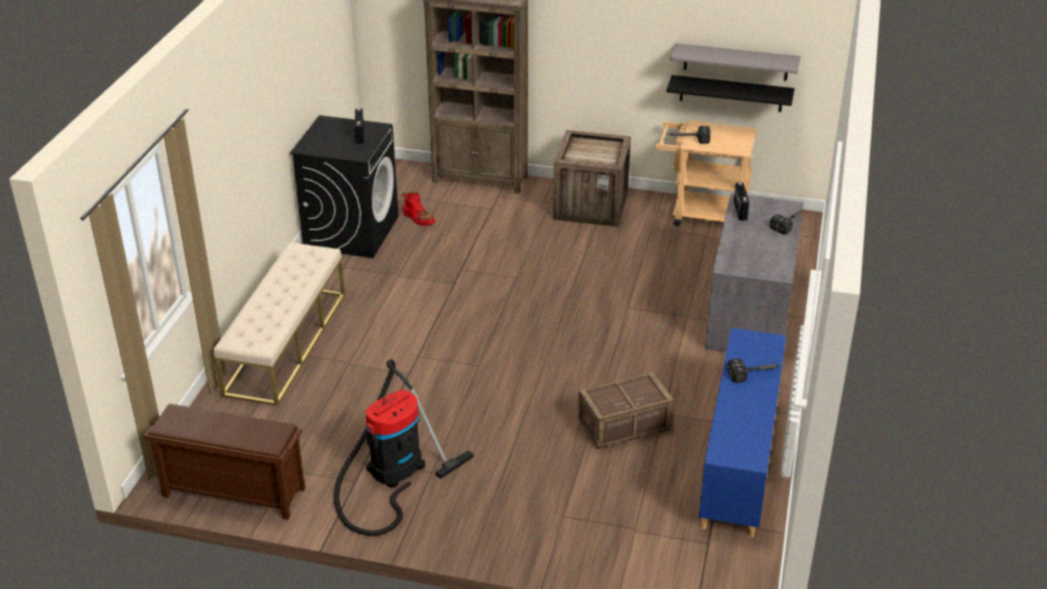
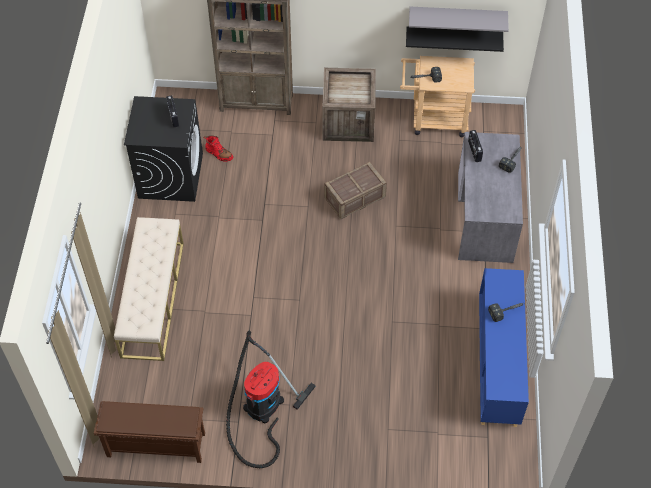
camera: 10 degrees left, 20 degrees up
crate [578,372,674,449] -> crate moved to [324,162,387,219]

